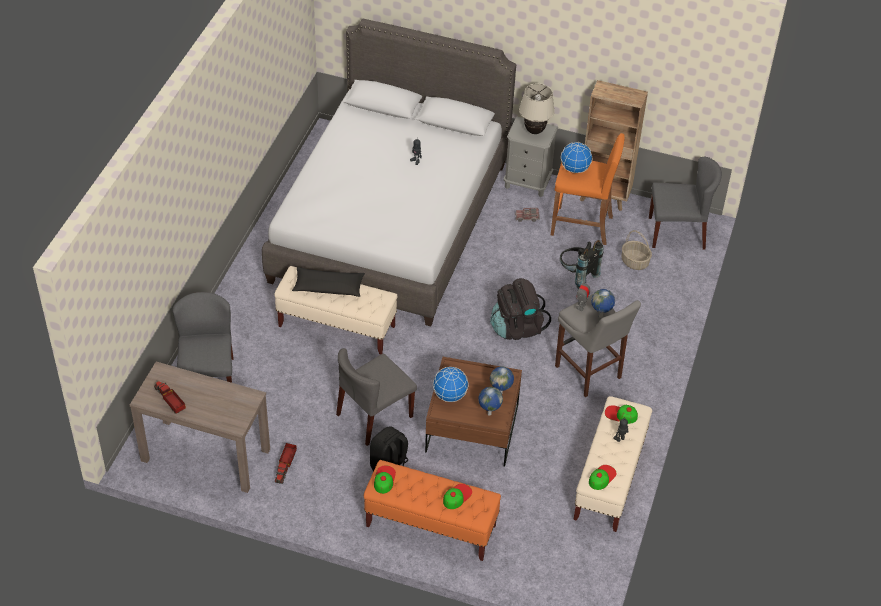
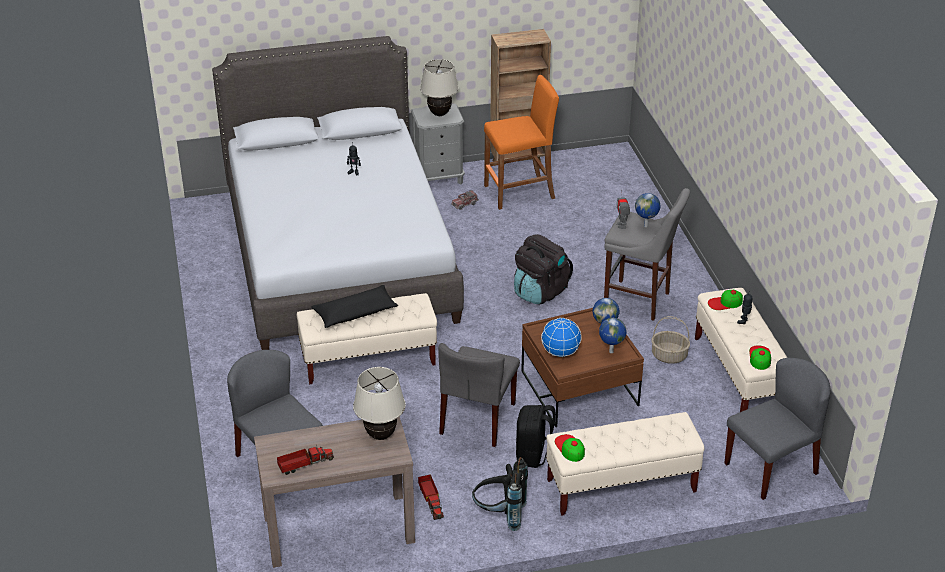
camera: 30 degrees left, 10 degrees down
toy truck [154,381,186,414] -> toy truck turned 135 degrees clockwise [277,444,334,475]
orange bench [364,460,501,561] -> beige bench [546,412,704,516]
cap [443,484,472,509] -> none
black backpack [560,240,603,289] -> black backpack moved to [472,457,528,531]
globe [561,142,592,173] -> none
basket [622,230,652,270] -> basket moved to [651,316,690,364]
grey chair [649,157,722,250] -> grey chair moved to [724,358,830,500]
none -> beige table lamp [353,367,406,440]

